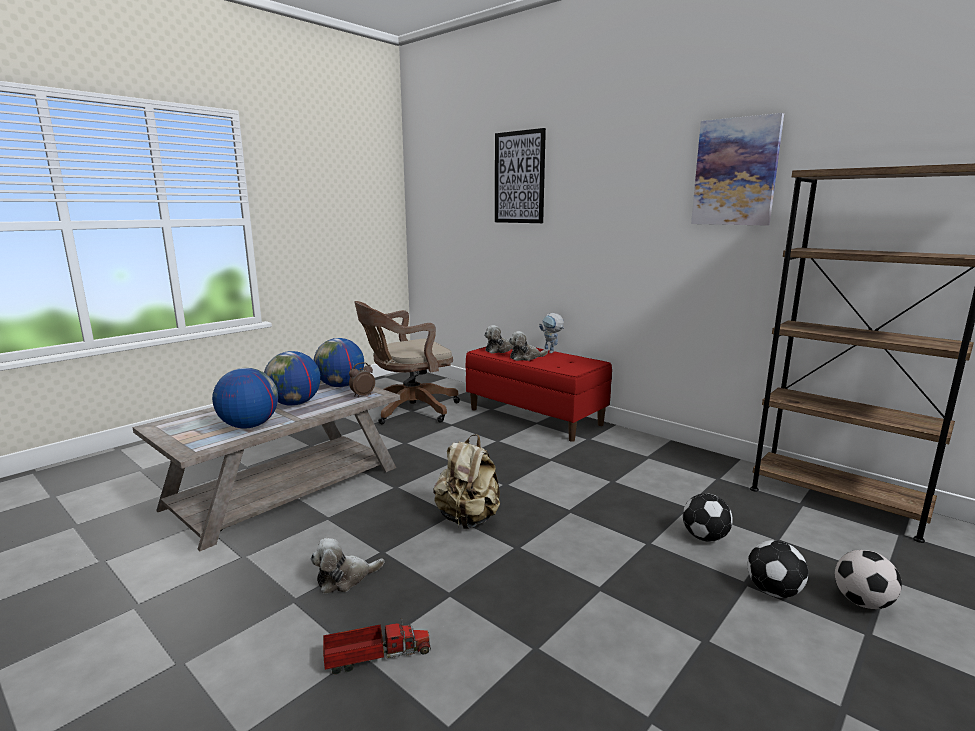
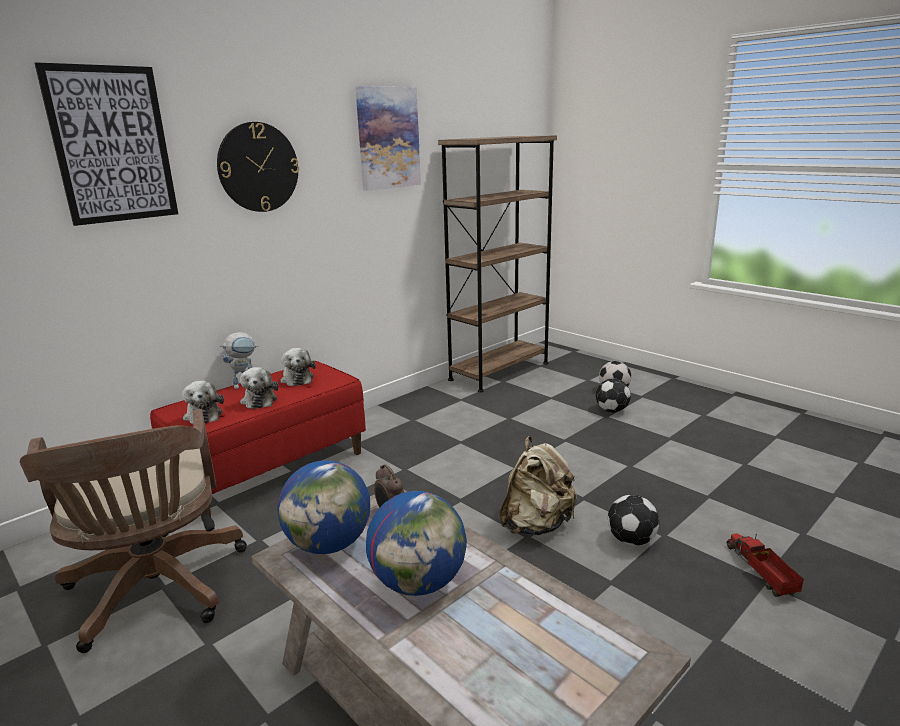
camera: 85 degrees left, 5 degrees up
globe [212,368,278,429] -> none
plush toy [311,538,385,594] -> plush toy moved to [280,348,316,386]
football [683,493,733,542] -> football moved to [608,495,659,546]
none -> wall clock [217,122,299,212]

